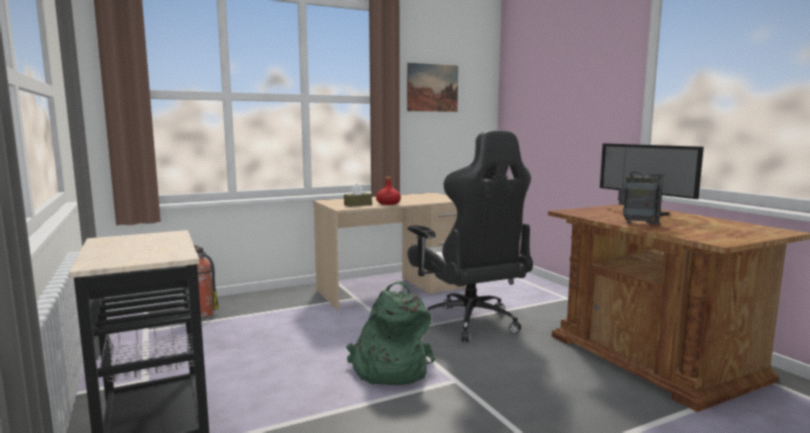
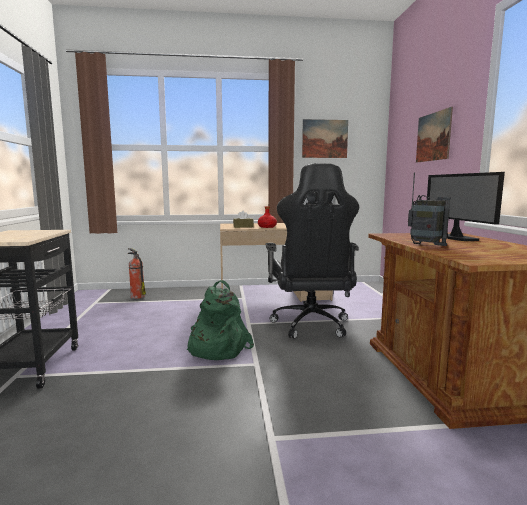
camera: 20 degrees right, 0 degrees up
none -> picture [416,107,453,163]

